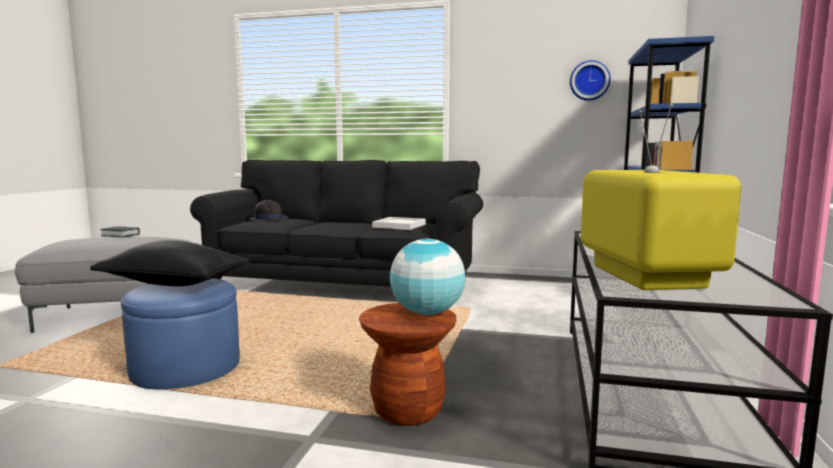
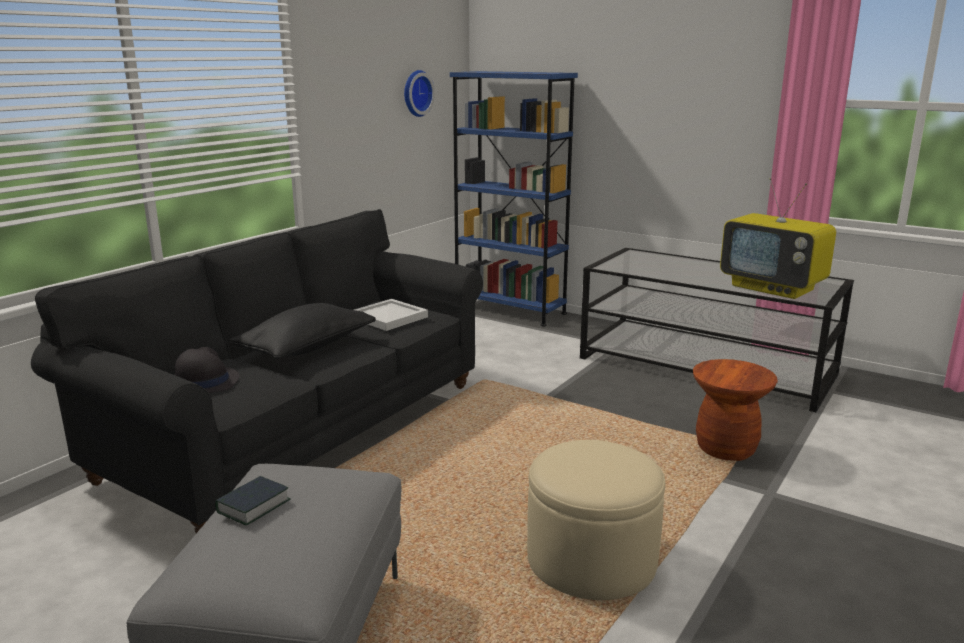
camera: 70 degrees left, 10 degrees up
black pillow [90,240,250,286] -> black pillow moved to [229,303,376,359]
blue ottoman [121,278,240,390] -> beige ottoman [527,440,665,600]
globe [390,239,466,315] -> none
television [581,104,741,290] -> television turned 150 degrees counterclockwise [720,178,836,299]

